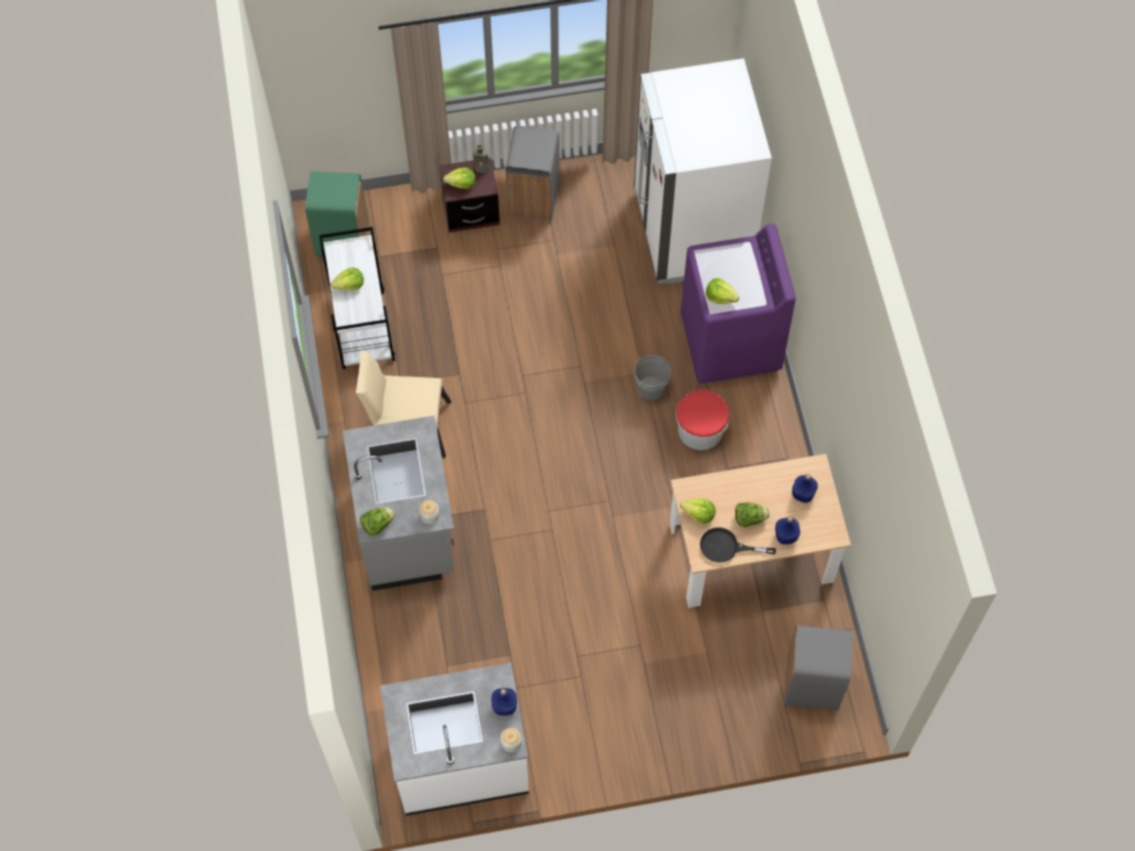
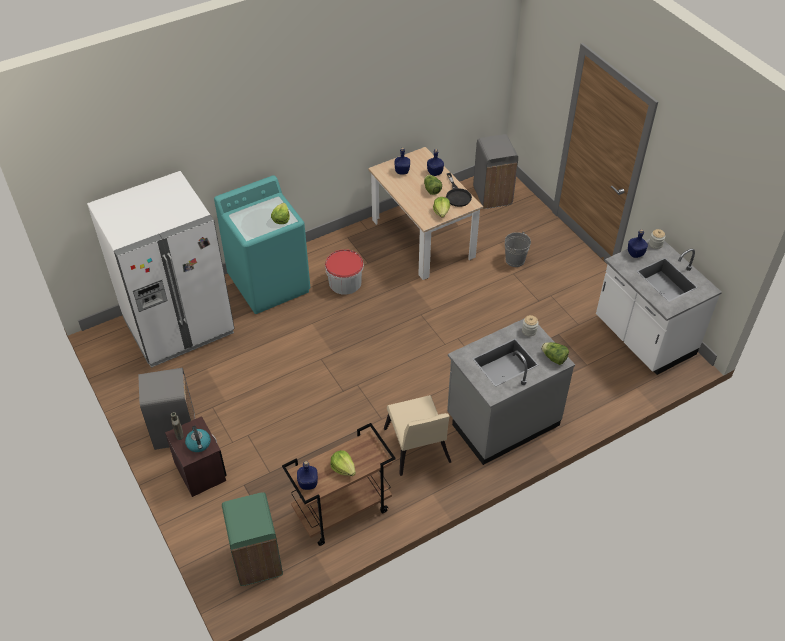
camera: 110 degrees left, 15 degrees down
white cart [319,227,395,369] -> brown cart [282,423,396,546]
lettuce [443,167,475,189] -> kettle [185,426,211,452]
grey bucket [634,355,671,400] -> grey bucket moved to [505,232,531,267]
purple washing machine [681,223,796,384] -> turquoise washing machine [214,175,310,314]
none -> blue bottle [297,461,318,490]

